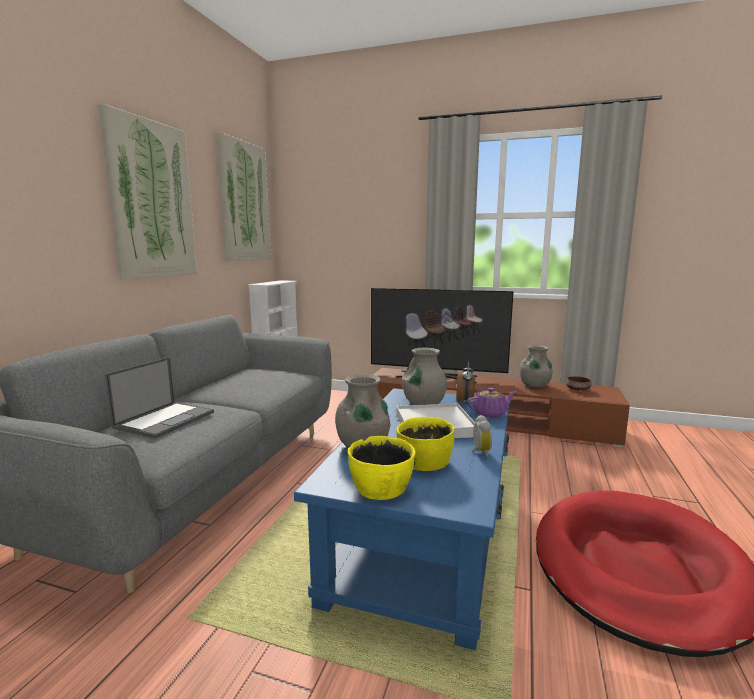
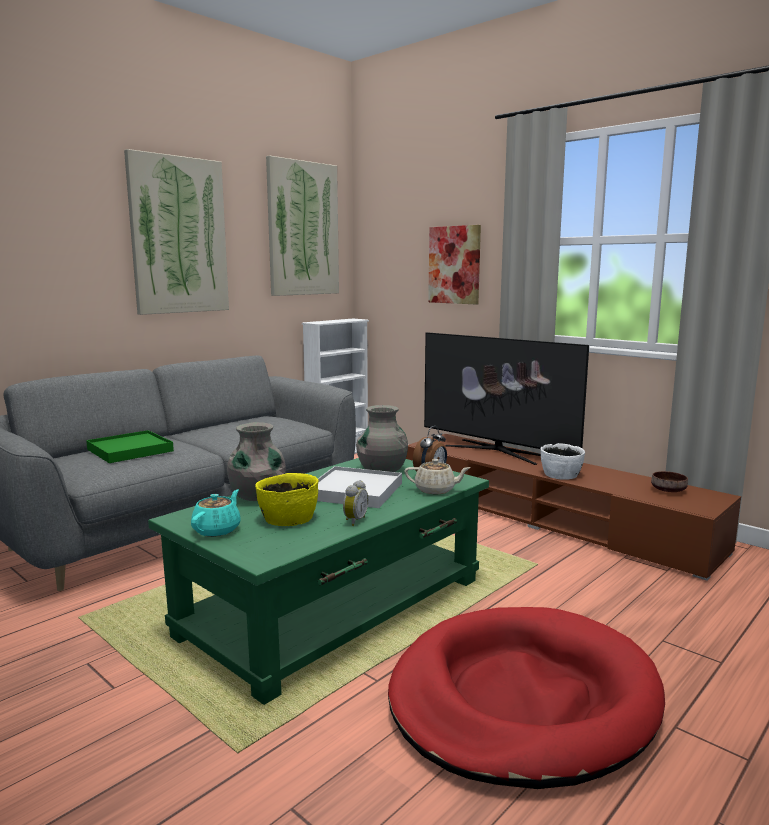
camera: 25 degrees right, 0 degrees up
laptop [105,357,214,439] -> green tray [86,430,174,463]
blue coffee table [294,388,509,650] -> green coffee table [148,458,489,705]
yellow bowl [348,436,416,500] -> turquoise teapot [191,489,240,537]
purple teapot [467,388,517,418] -> beige teapot [405,459,471,494]
grey vase [520,345,552,388] -> none
none -> picture [428,225,481,304]
none -> white bowl [540,443,585,480]

